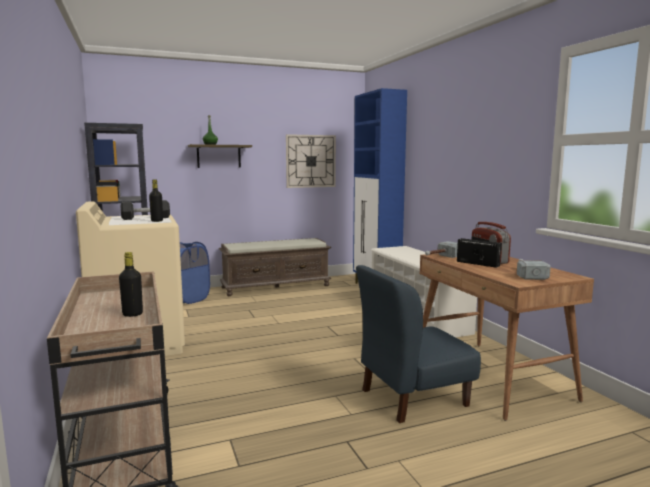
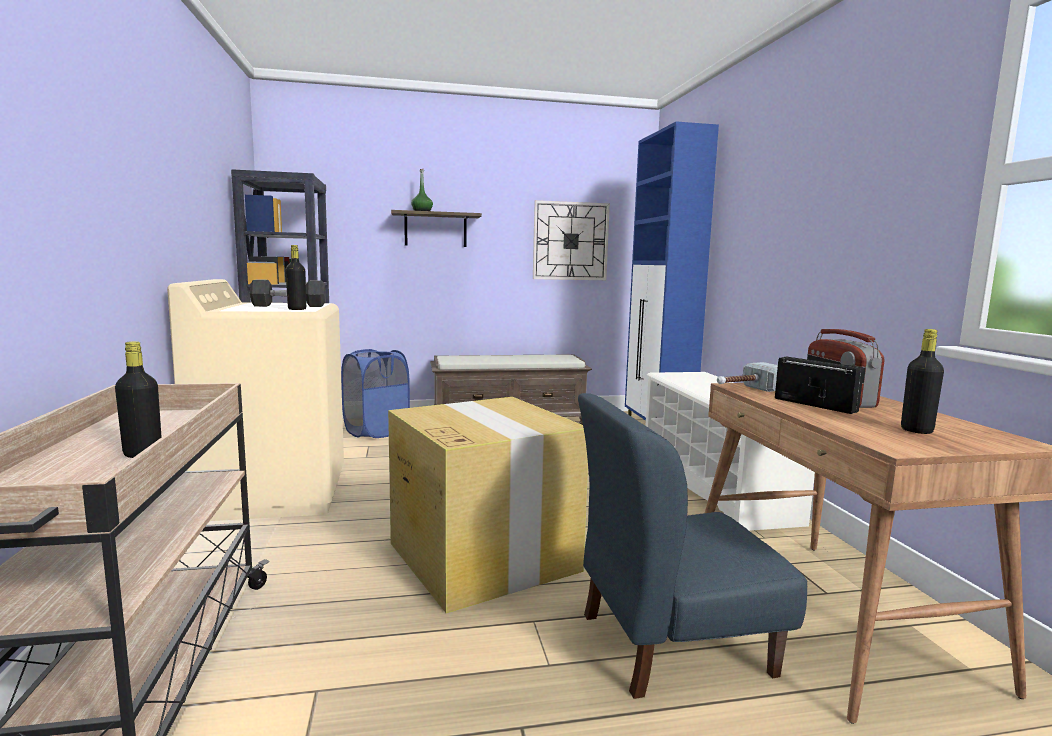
camera: 10 degrees right, 0 degrees up
hammer [517,259,550,280] -> black bottle [901,329,944,434]
none -> cardboard box [388,397,588,613]

